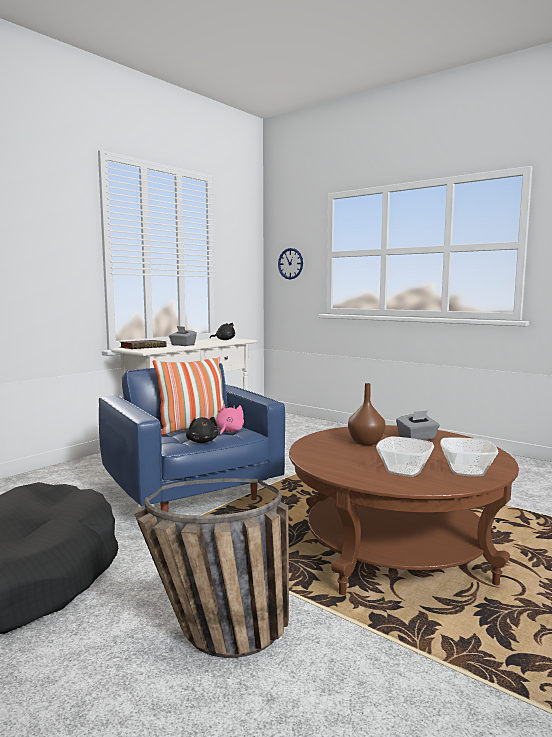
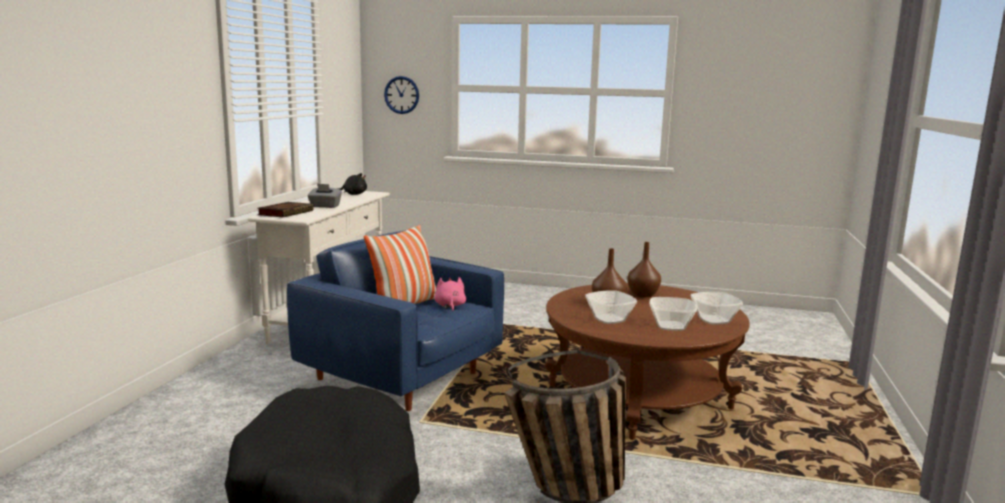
camera: 25 degrees left, 5 degrees up
black plush toy [186,417,218,443] -> none
grey tissue box [396,410,440,440] -> brown vase [627,242,661,297]
none -> bowl [585,290,637,324]

